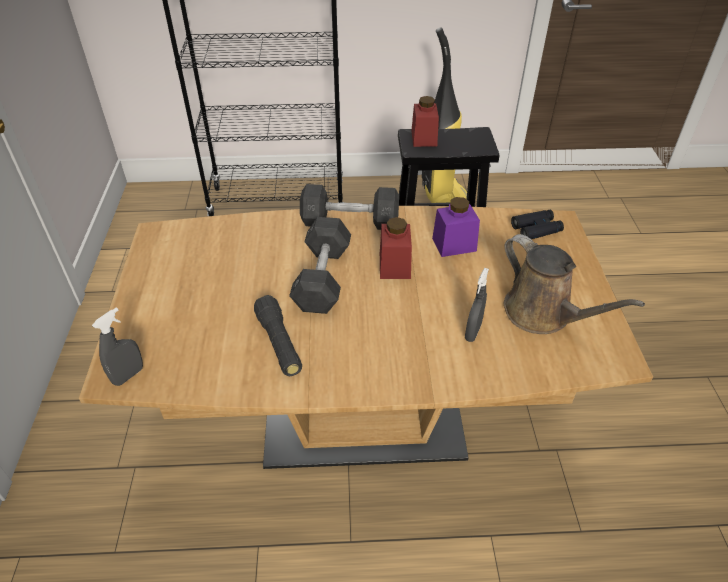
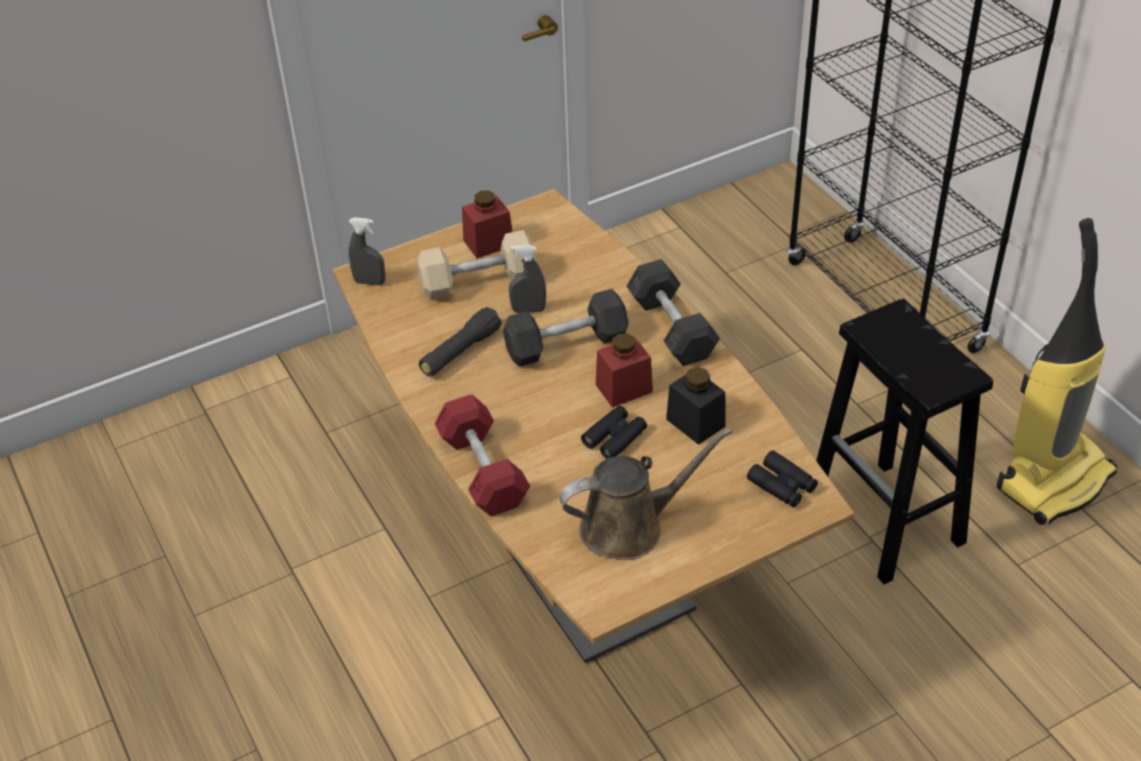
camera: 65 degrees right, 0 degrees up
red jar [411,96,439,147] -> red jar moved to [462,190,512,259]
purple jar [432,197,480,257] -> black jar [666,367,726,445]
grey spray bottle [465,268,489,342] -> grey spray bottle moved to [509,245,546,313]
brown watering can [504,234,645,334] -> brown watering can turned 135 degrees counterclockwise [559,428,733,560]
none -> beige dumbbell [417,230,537,300]
none -> red dumbbell [434,394,530,516]
none -> black binoculars [581,406,647,459]

